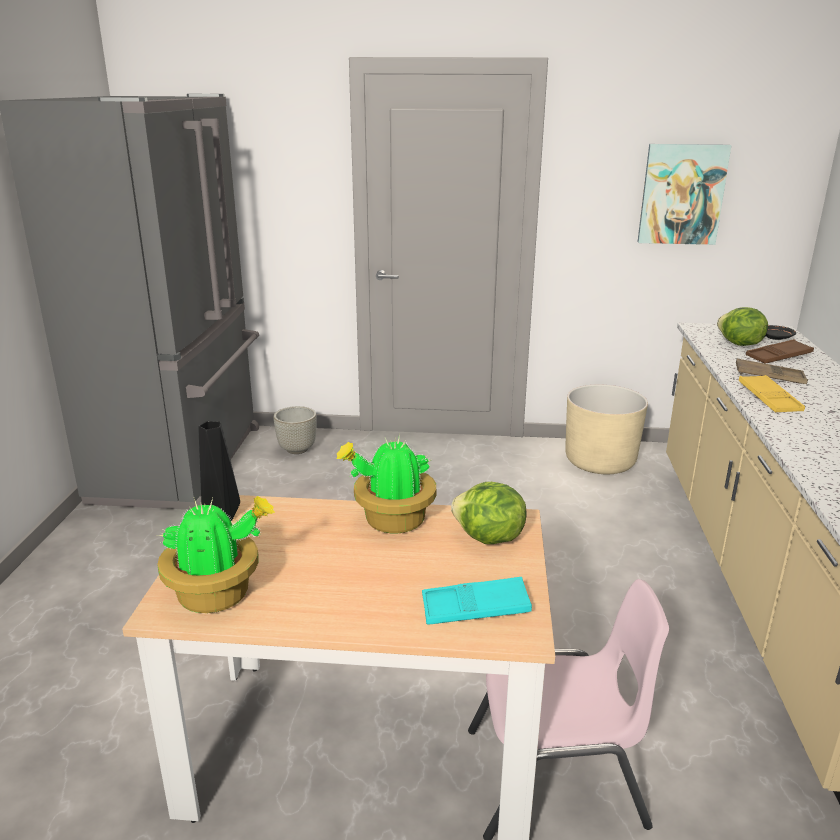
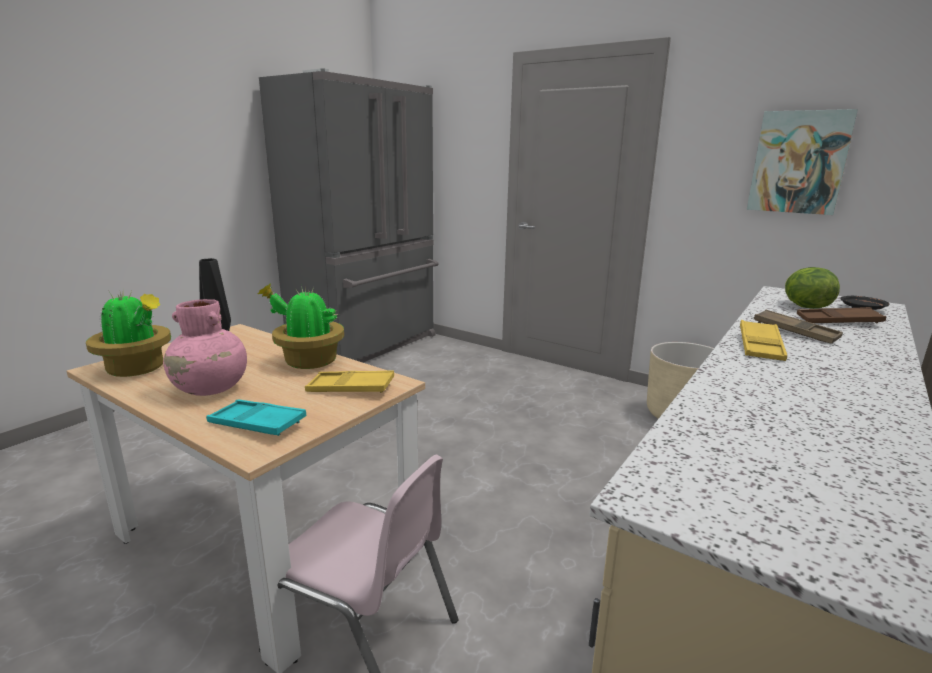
camera: 30 degrees right, 5 degrees down
grey planter [273,406,317,454] -> none
lettuce [451,482,527,544] -> yellow tray [305,370,394,393]
none -> pink vase [163,299,247,396]

